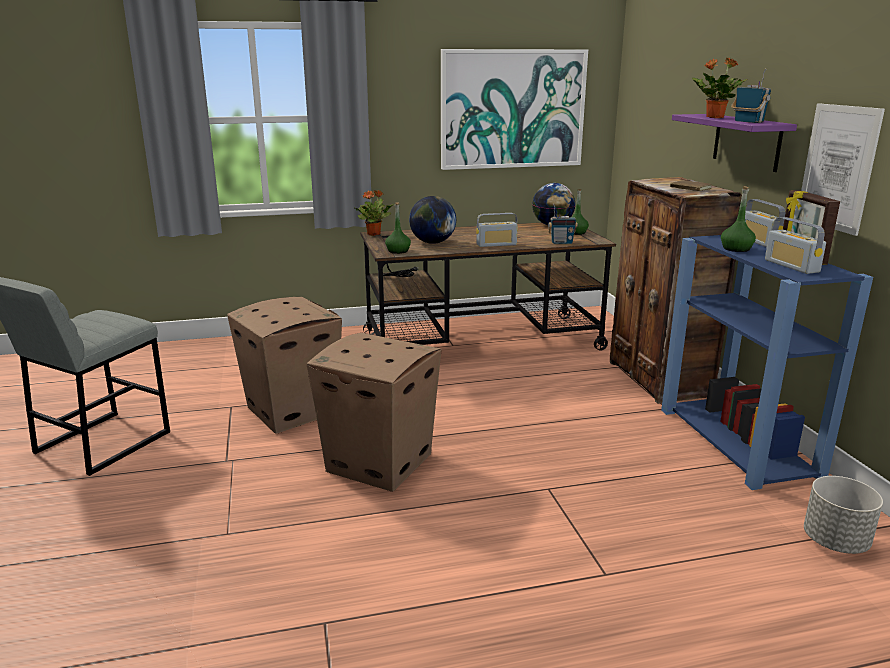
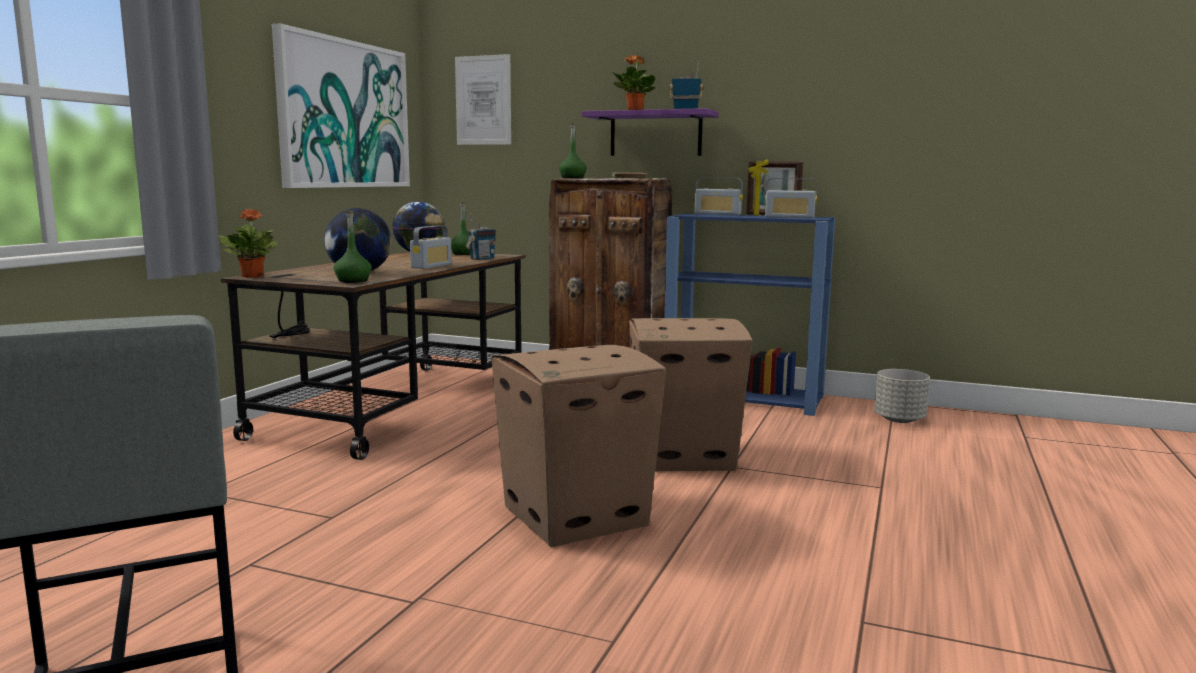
camera: 55 degrees left, 10 degrees down
cardboard box [227,297,342,434] -> cardboard box moved to [629,318,752,471]
green bottle [721,186,756,252] -> green bottle moved to [559,123,587,178]
picture [801,103,885,236] -> picture moved to [455,54,511,145]

